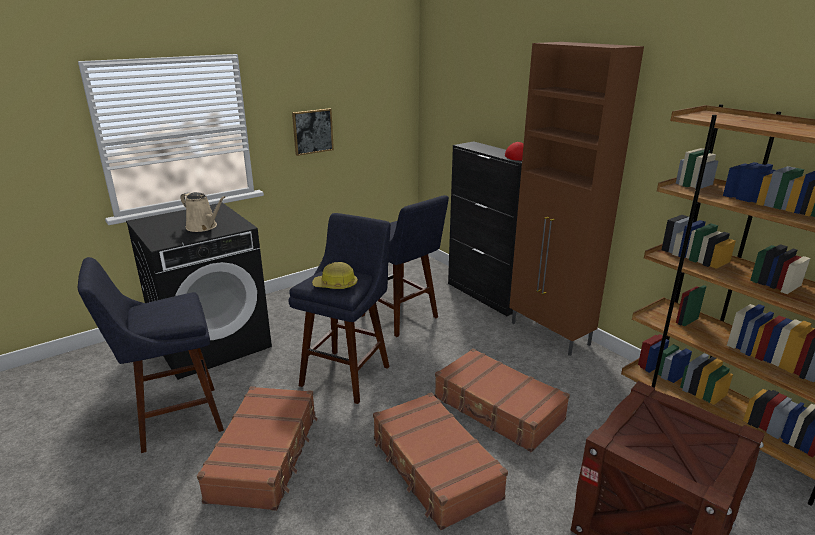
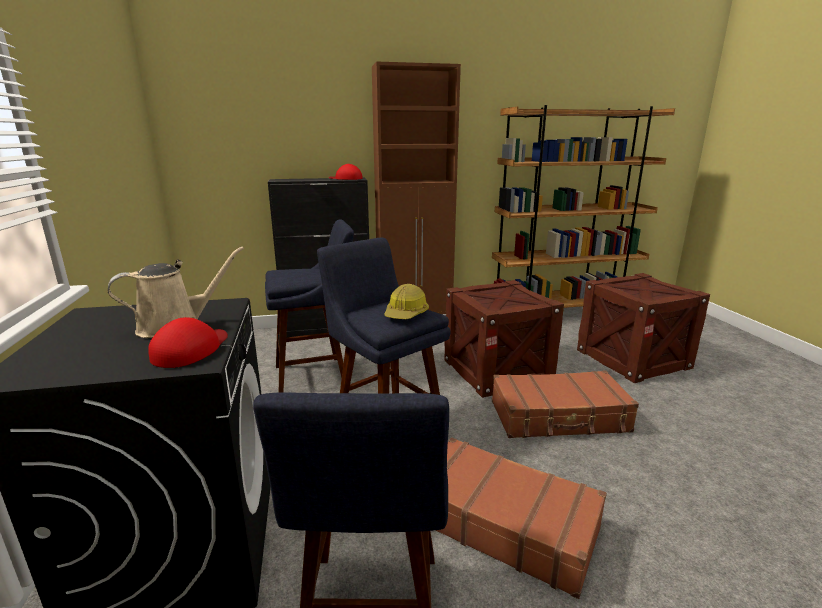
camera: 65 degrees left, 5 degrees down
picture [292,108,334,156] -> none
brown suitcase [435,348,570,452] -> crate [444,280,564,398]
none -> red cap [148,317,228,368]

